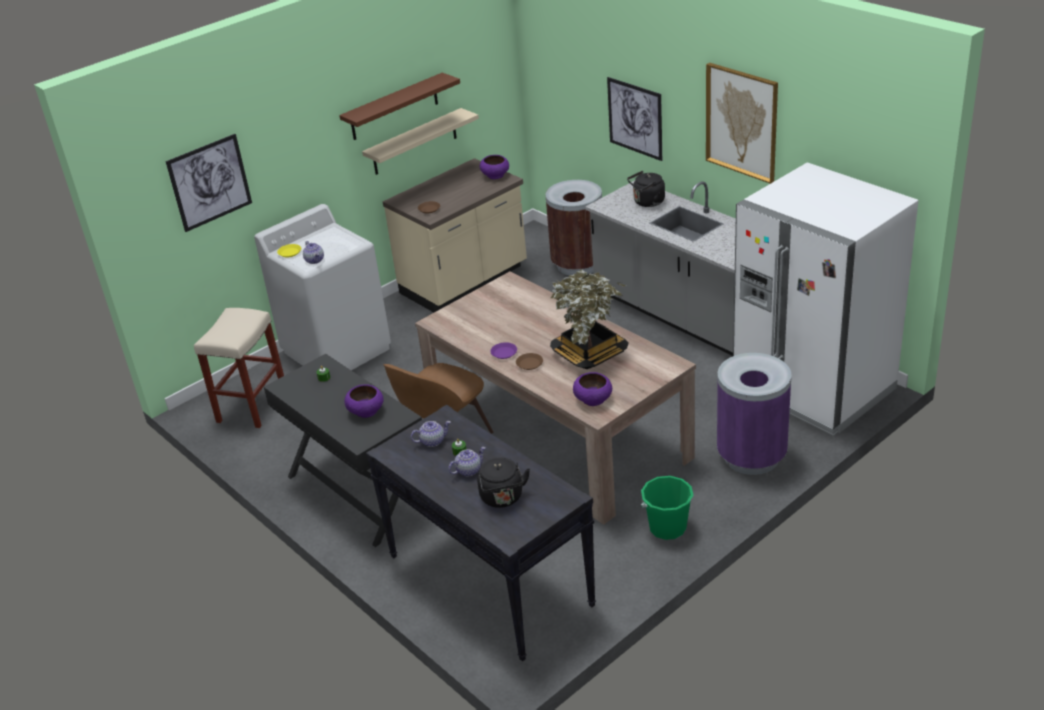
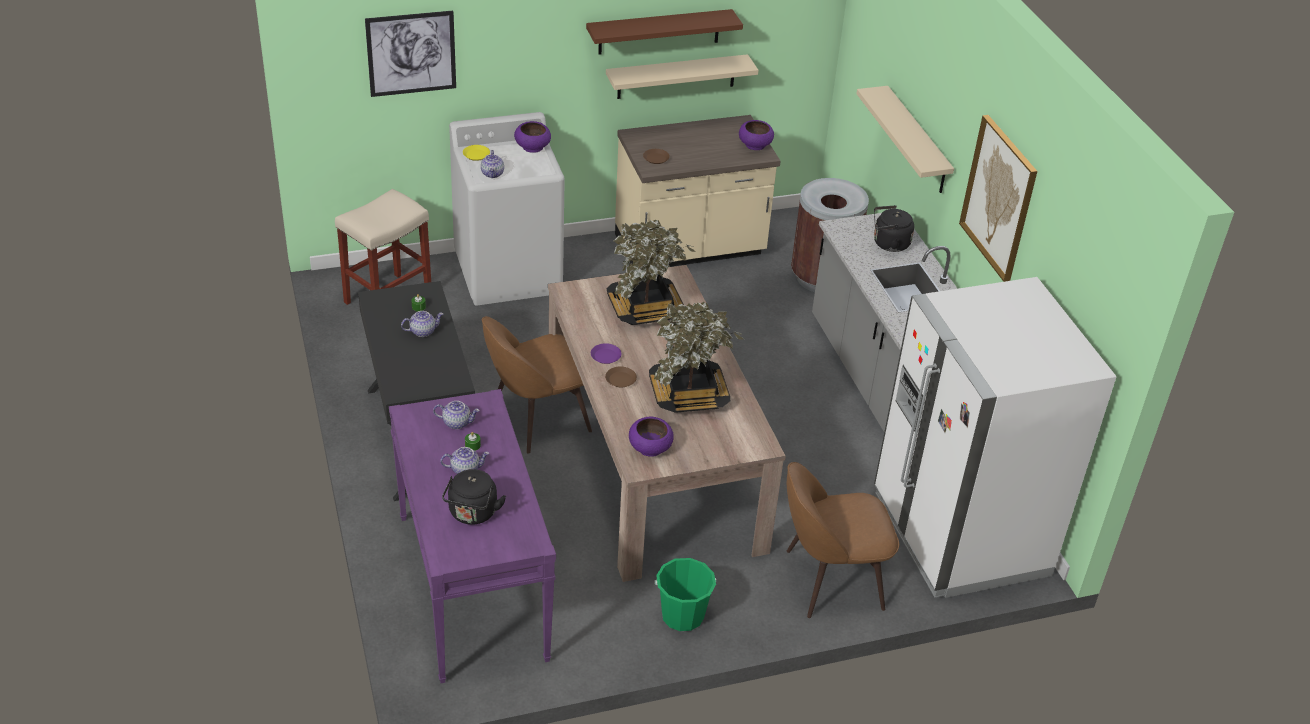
camera: 20 degrees right, 5 degrees up
purple bowl [344,384,384,418] -> purple bowl moved to [514,121,551,153]
black console table [366,404,596,662] -> purple console table [389,389,556,683]
picture [607,77,662,161] -> beige shelf [856,86,954,193]
purple trash can [717,353,792,475] -> brown chair [787,462,899,618]
none -> teapot [401,311,443,337]
none -> potted plant [607,219,695,325]

